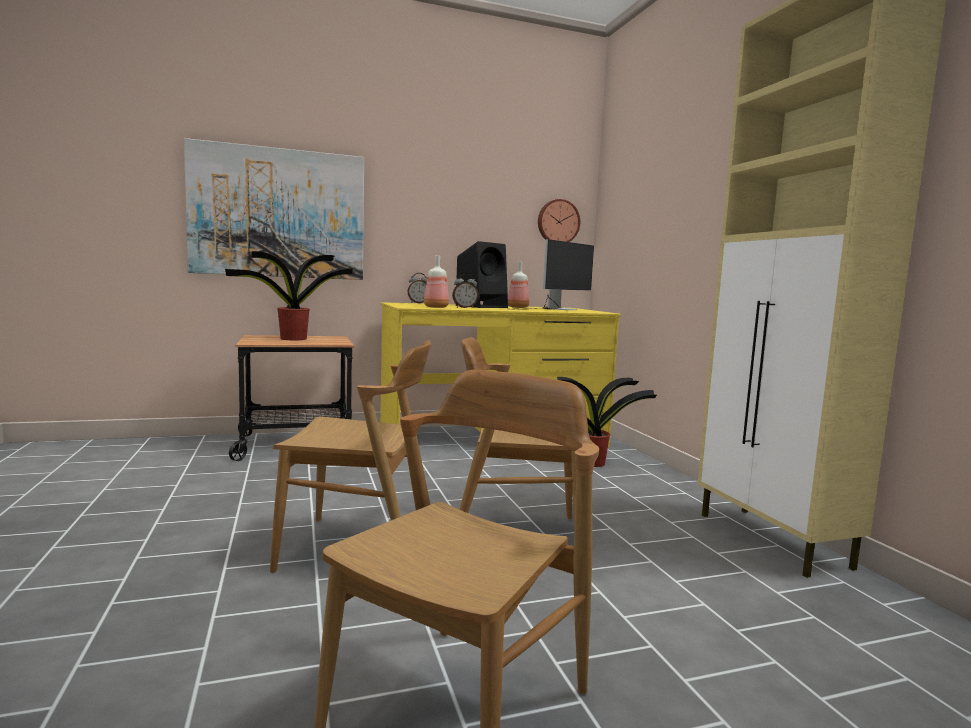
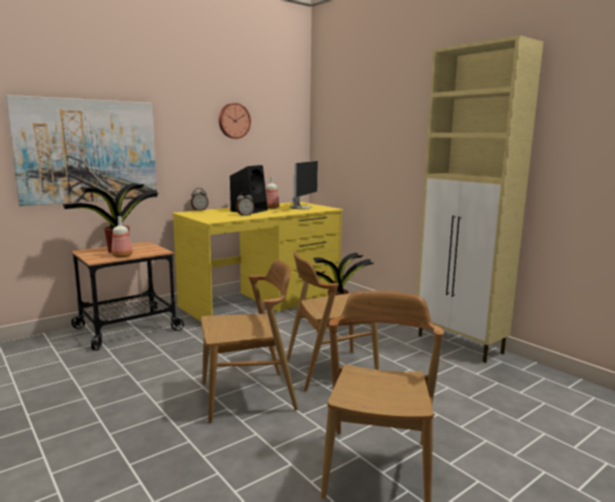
camera: 20 degrees left, 5 degrees up
bottle [424,255,449,308] -> bottle moved to [111,216,133,258]
wall clock [538,199,580,242] -> wall clock moved to [219,103,251,139]

